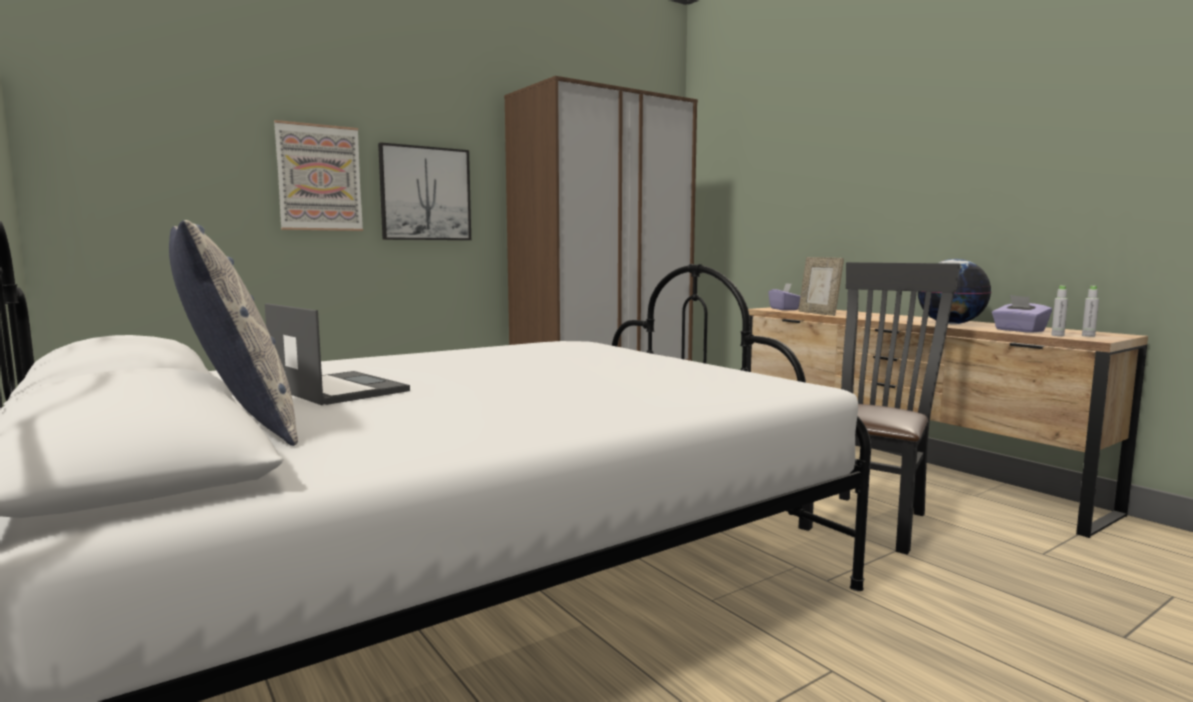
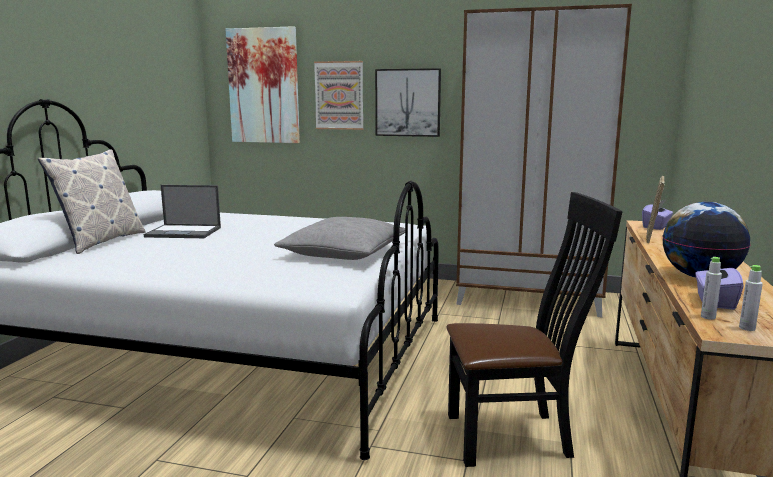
camera: 50 degrees right, 5 degrees up
laptop [265,303,410,405] -> laptop turned 90 degrees clockwise [144,185,221,238]
none -> picture [225,26,300,143]
none -> grey pillow [274,217,405,260]

